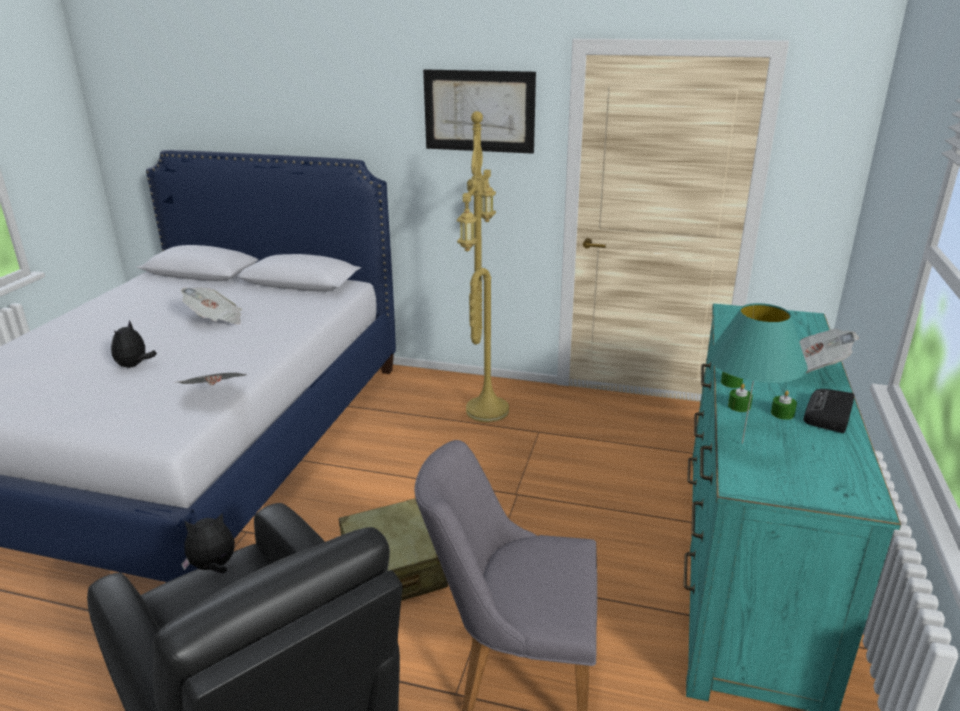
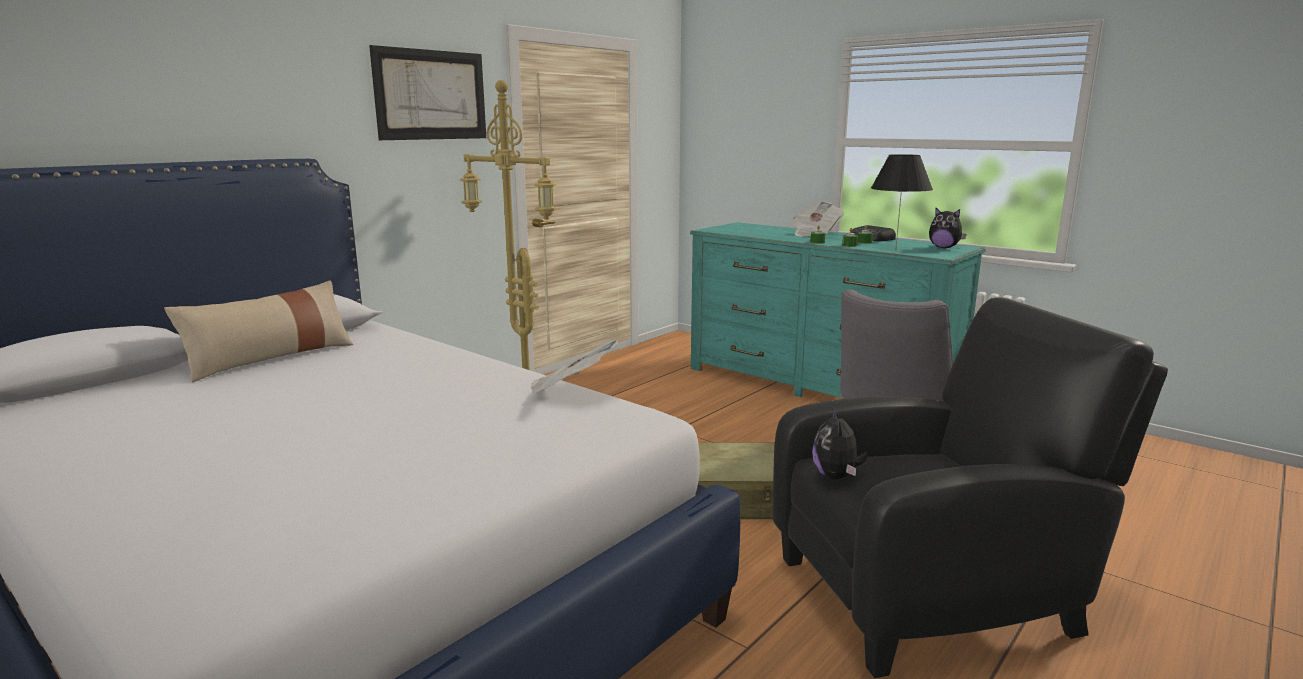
camera: 65 degrees left, 10 degrees down
plush toy [111,320,157,368] -> plush toy moved to [929,208,967,248]
newspaper [181,287,242,324] -> none
turquoise table lamp [708,303,808,444] -> black table lamp [871,154,933,251]
none -> beige pillow [164,281,353,382]

